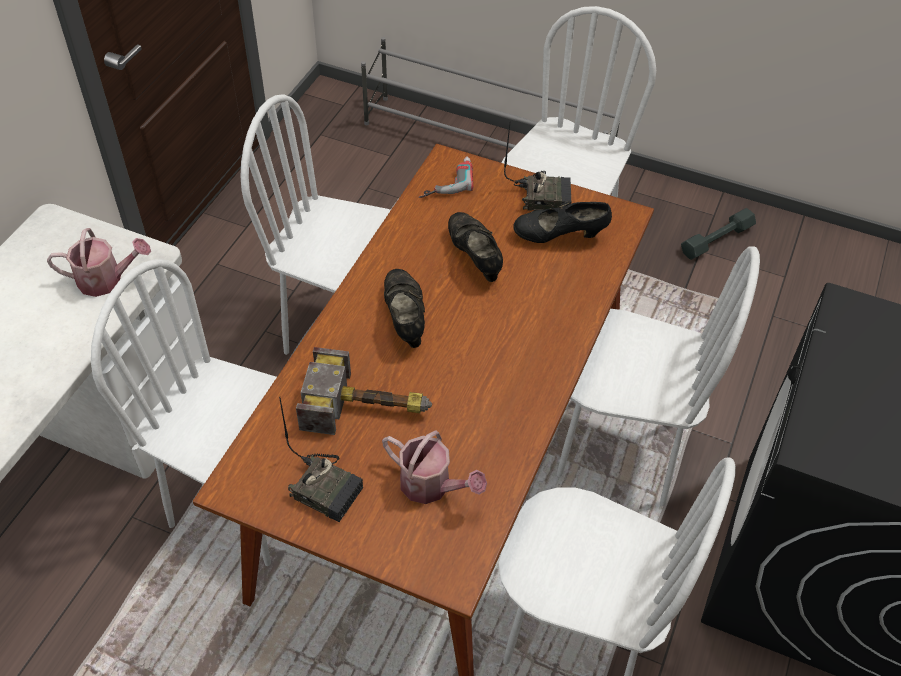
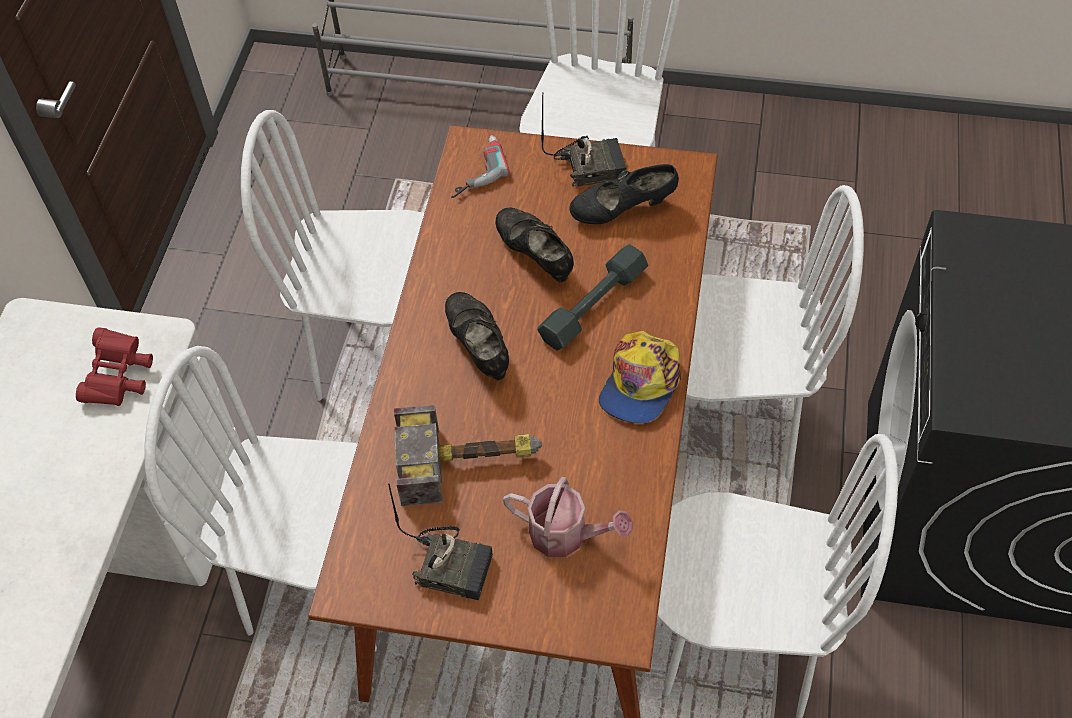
camera: 10 degrees left, 5 degrees up
watering can [47,228,151,297] -> red binoculars [76,327,153,406]
grey dumbbell [681,208,756,260] -> grey dumbbell moved to [537,244,648,351]
none -> cap [599,331,681,423]

